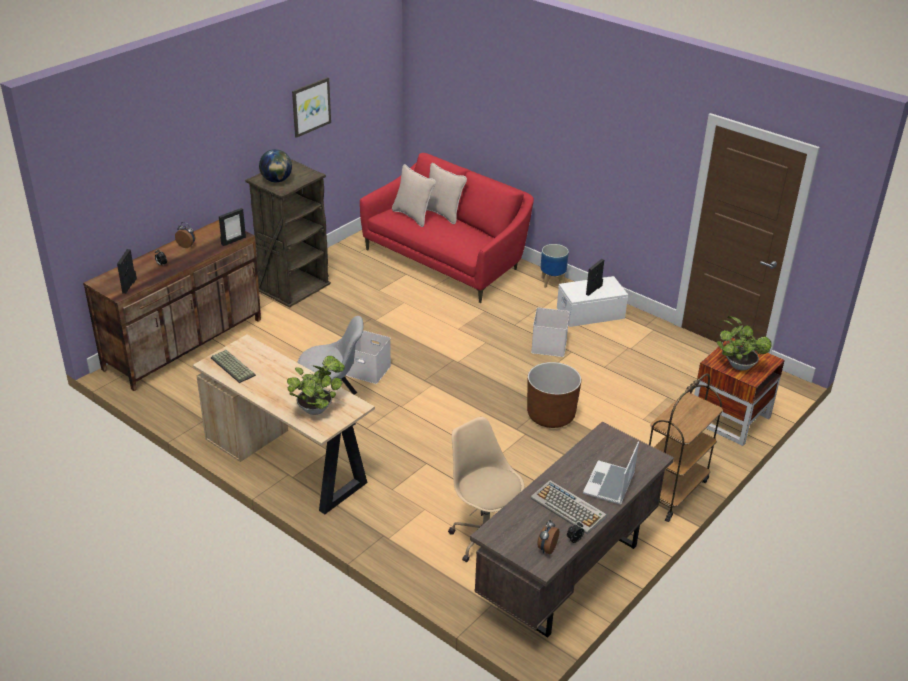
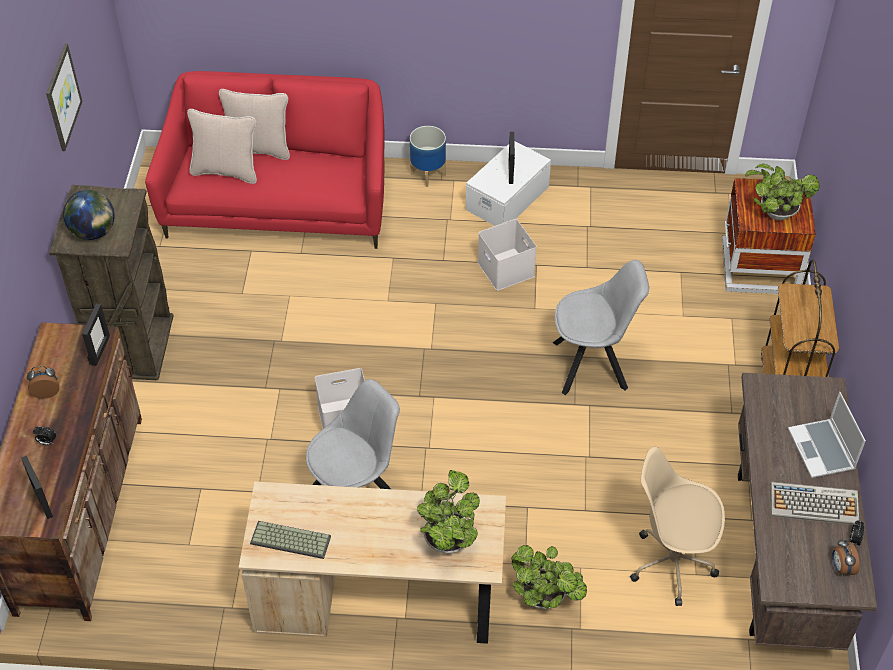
camera: 35 degrees left, 15 degrees up
brown planter [527,362,581,428] -> grey chair [553,260,649,395]
none -> potted plant [511,545,587,609]

